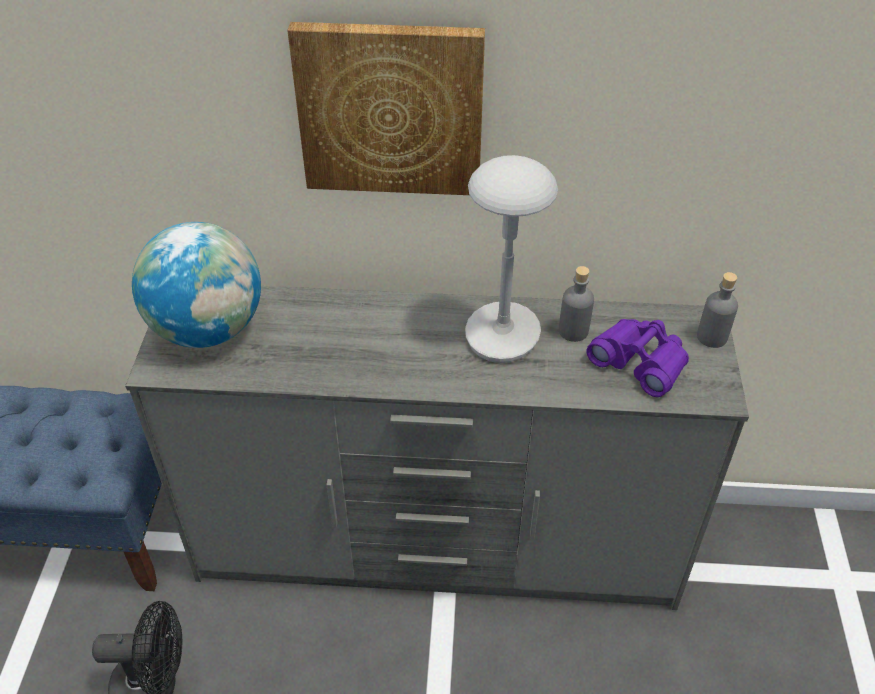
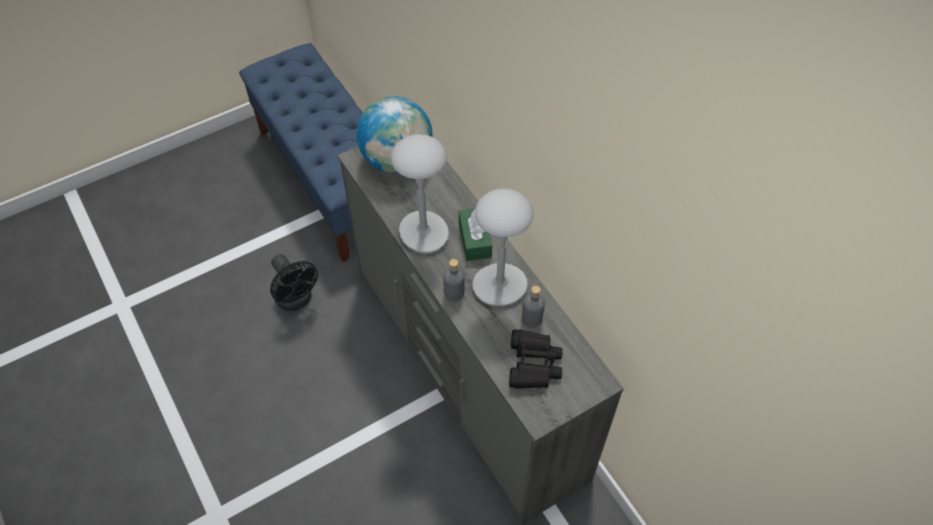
camera: 55 degrees right, 10 degrees up
picture [287,22,485,195] -> none
purple binoculars [587,319,689,397] -> black binoculars [509,329,563,389]
grey bottle [697,272,738,348] -> grey bottle moved to [443,259,465,301]
none -> grey table lamp [391,134,449,254]
none -> green tissue box [459,208,492,261]

